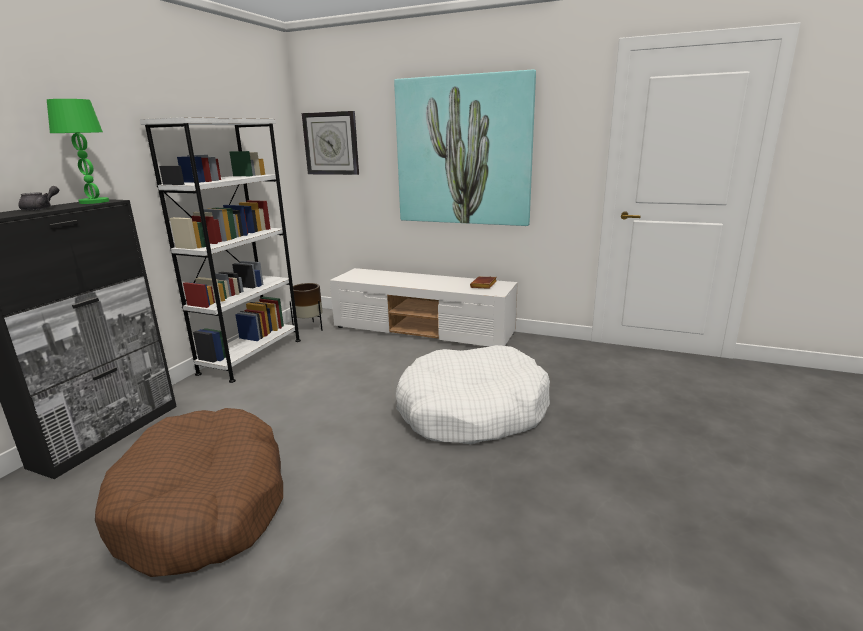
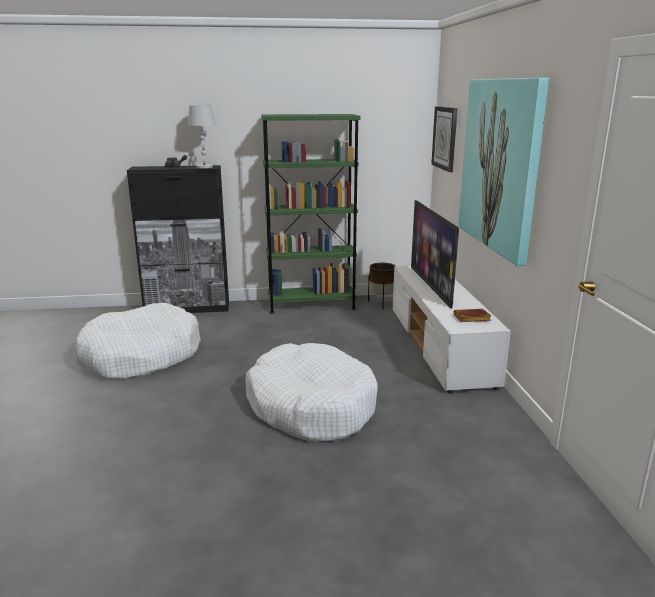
camera: 60 degrees right, 0 degrees up
green table lamp [47,99,109,204] -> white table lamp [188,105,215,168]
brown dog bed [95,408,283,577] -> white dog bed [75,303,201,380]
white bookcase [140,117,301,383] -> green bookcase [261,114,360,314]
none -> television [411,200,459,309]

